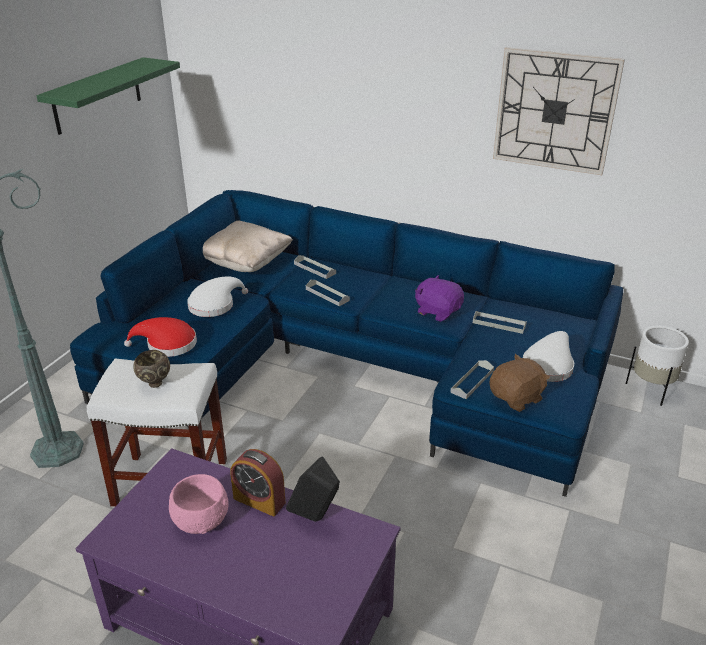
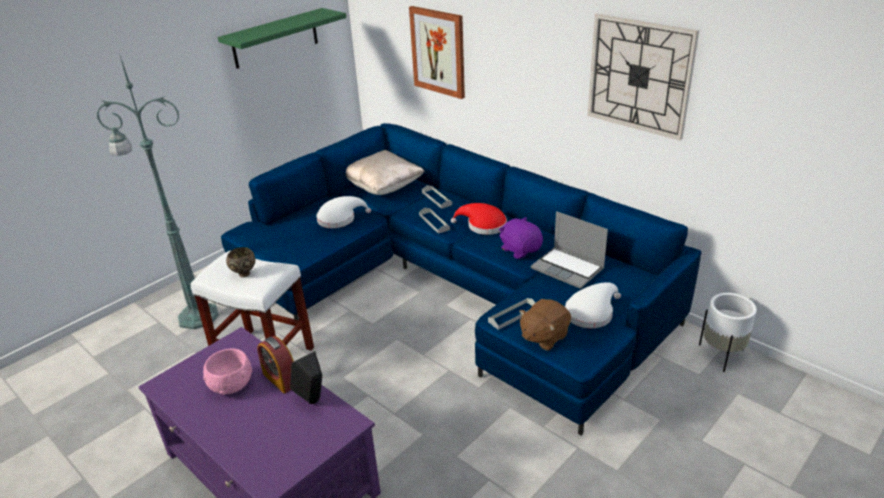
camera: 20 degrees right, 0 degrees up
red hat [124,317,197,357] -> red hat moved to [451,203,507,235]
grey tray [473,311,527,334] -> laptop [531,211,608,289]
brown plush toy [489,354,550,412] -> brown plush toy turned 150 degrees clockwise [519,299,571,351]
none -> picture [409,6,465,99]

